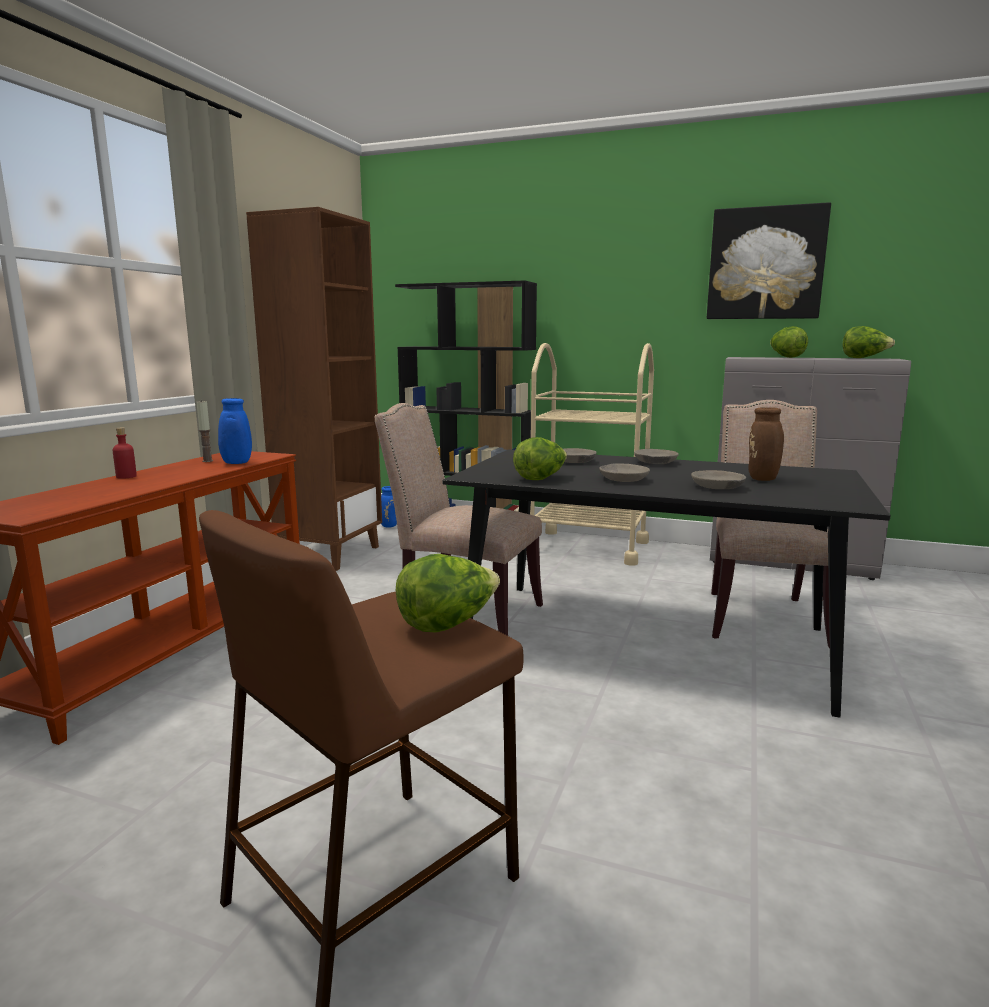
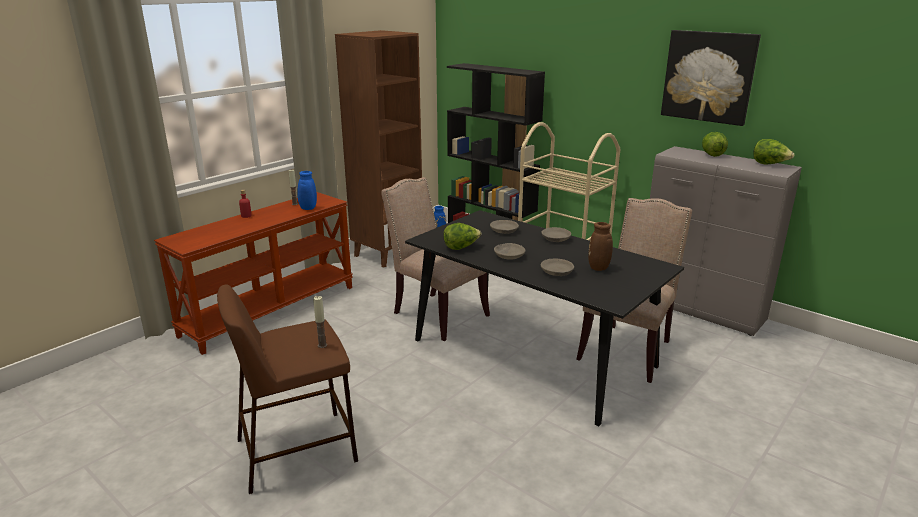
camera: 20 degrees right, 10 degrees up
lettuce [396,554,500,632] -> candle [313,296,327,348]

